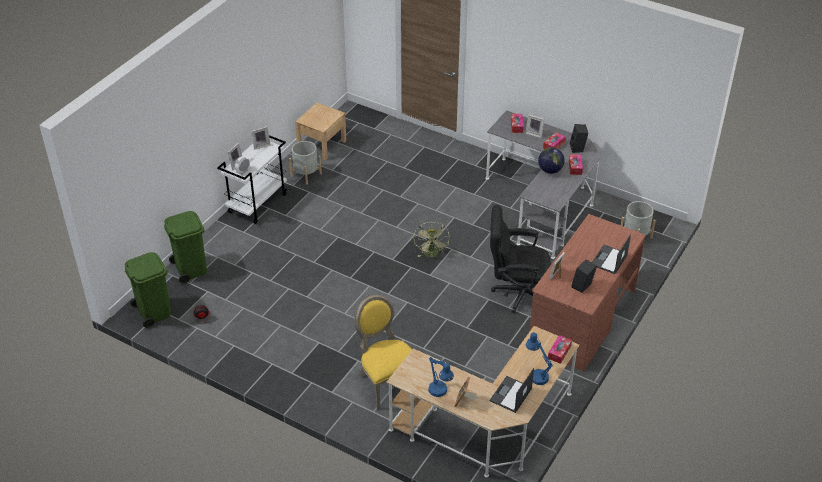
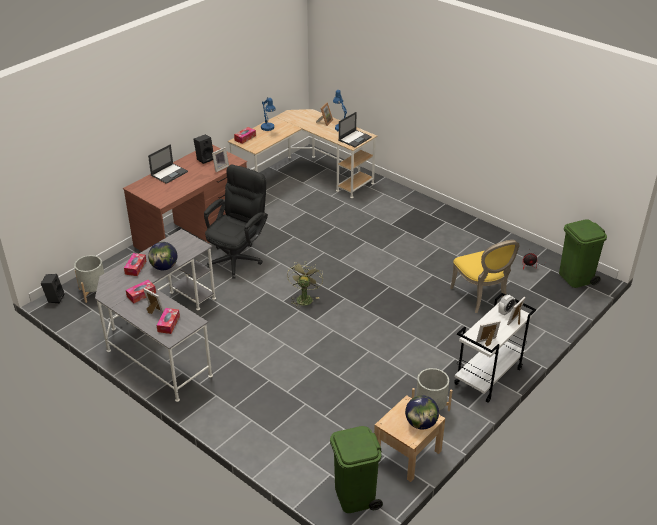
camera: 170 degrees left, 5 degrees down
green trash can [164,211,207,284] -> green trash can moved to [330,426,383,513]
yellow chair [355,295,412,410] -> yellow chair moved to [450,240,519,313]
laptop [489,368,534,413] -> laptop moved to [338,112,372,147]
black office chair [490,205,551,313] -> black office chair turned 75 degrees counterclockwise [204,164,268,279]
black speaker [570,124,588,153] -> black speaker moved to [41,274,64,303]
none -> globe [405,395,439,430]

